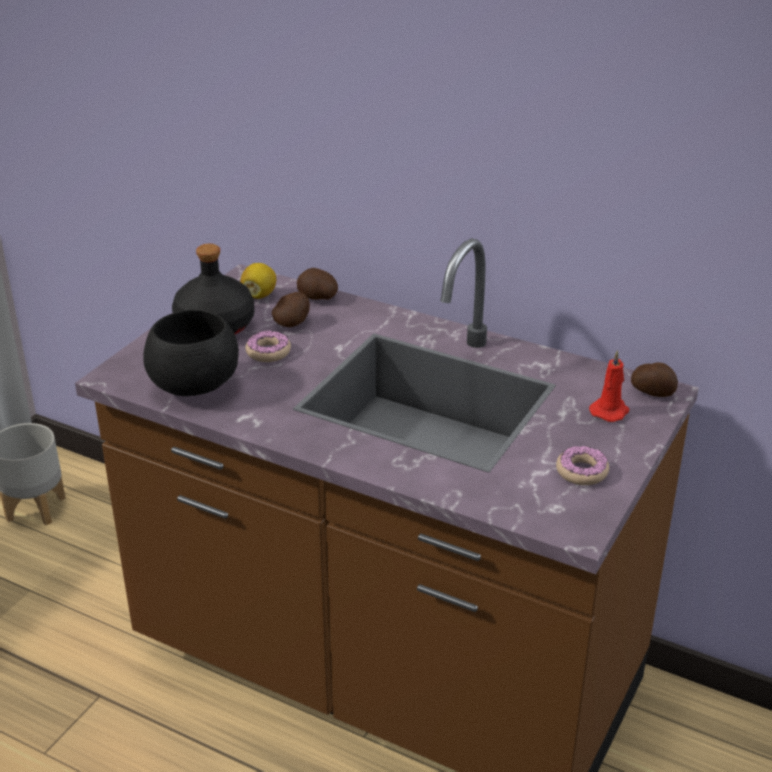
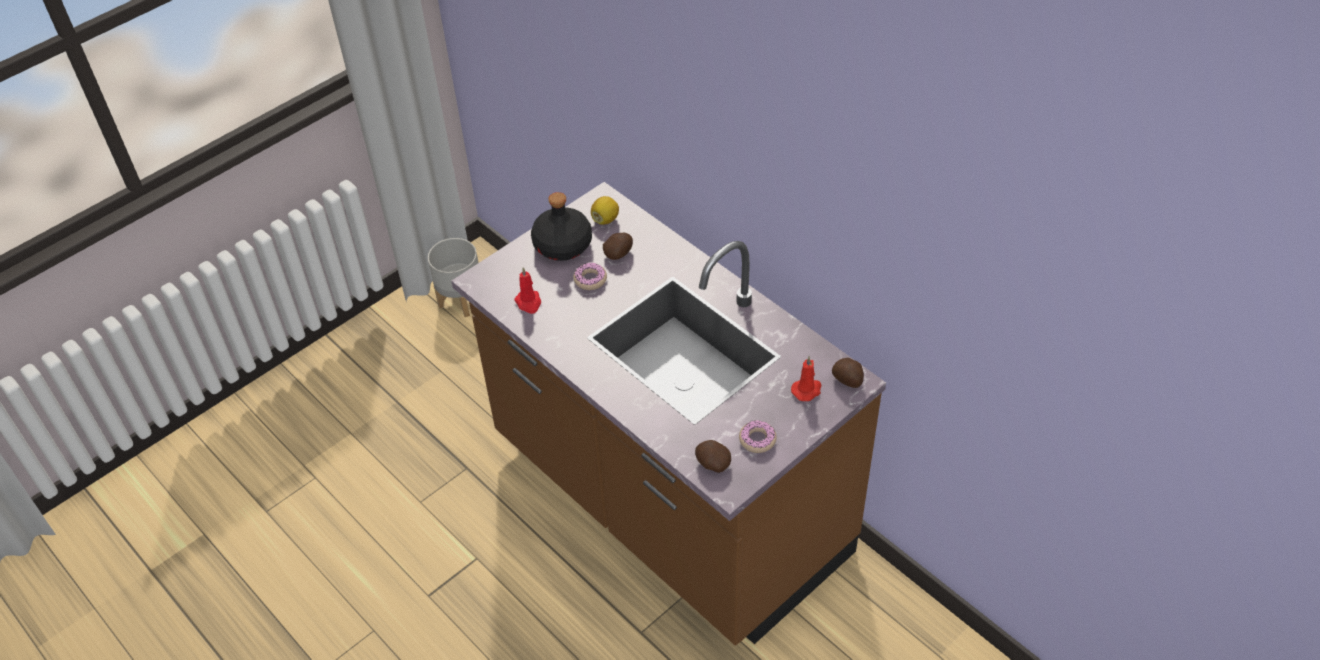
camera: 20 degrees right, 15 degrees up
black bowl [143,310,239,396] -> red candle [514,267,541,314]
potato [297,268,338,300] -> potato moved to [695,440,731,473]

